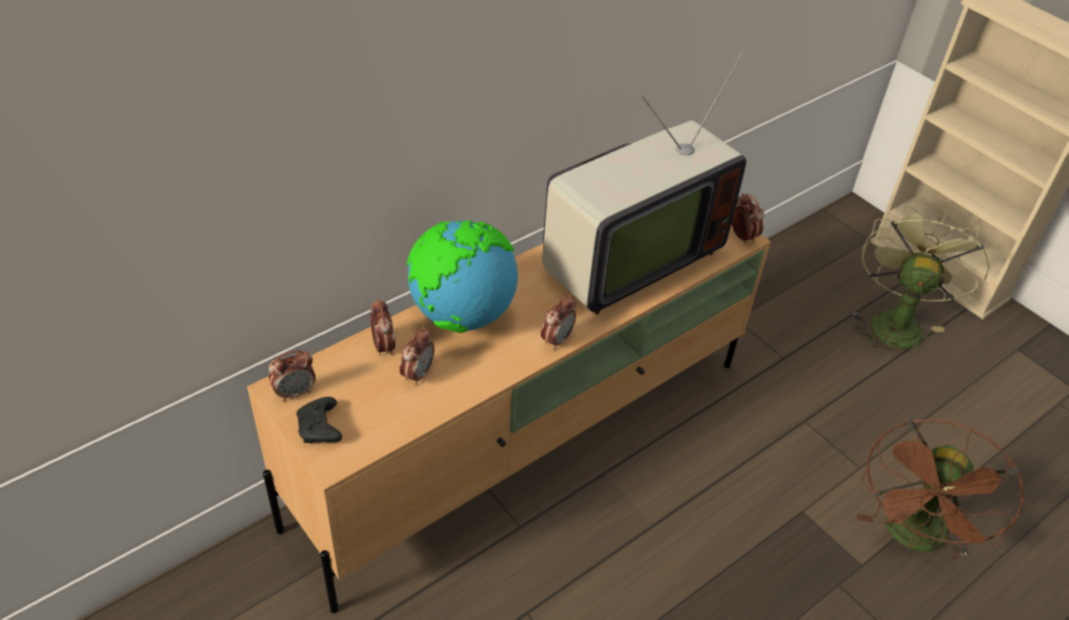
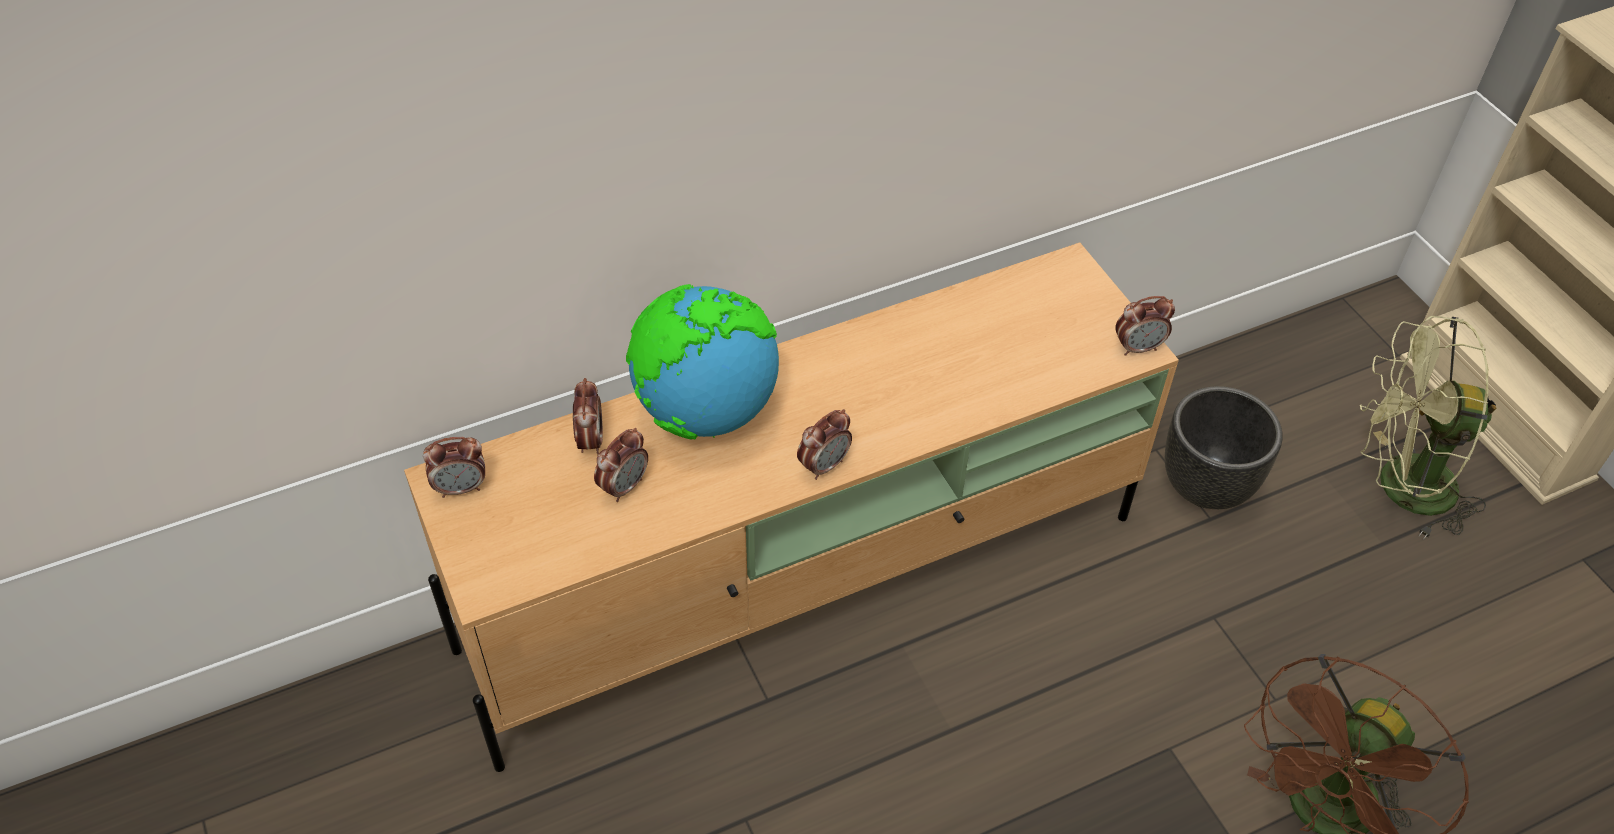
camera: 15 degrees right, 5 degrees up
black game controller [296,397,342,443] -> none
television [542,51,746,315] -> none
alarm clock [732,193,764,244] -> alarm clock turned 90 degrees clockwise [1115,296,1175,356]
green fan [852,206,991,355] -> green fan turned 120 degrees counterclockwise [1360,316,1496,540]
none -> black planter [1165,386,1283,509]

